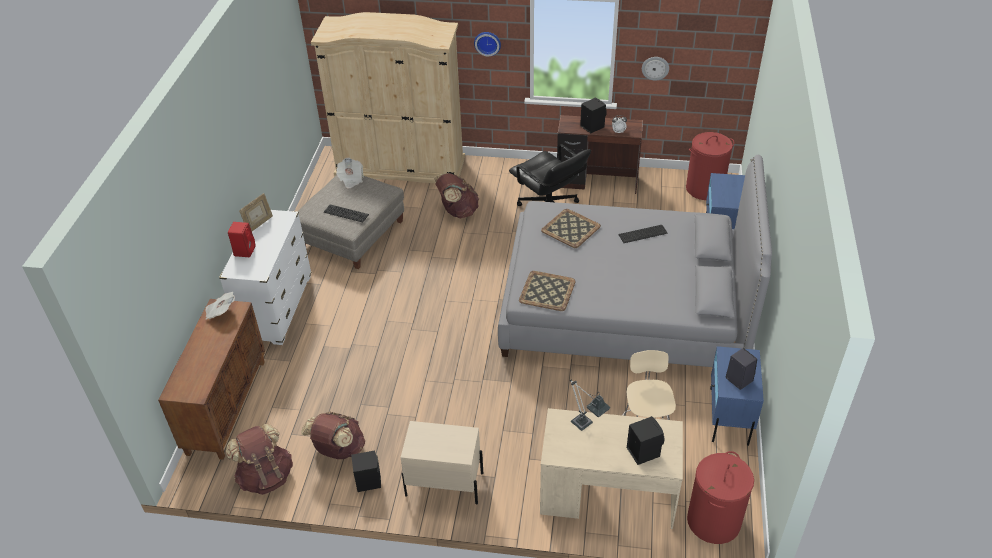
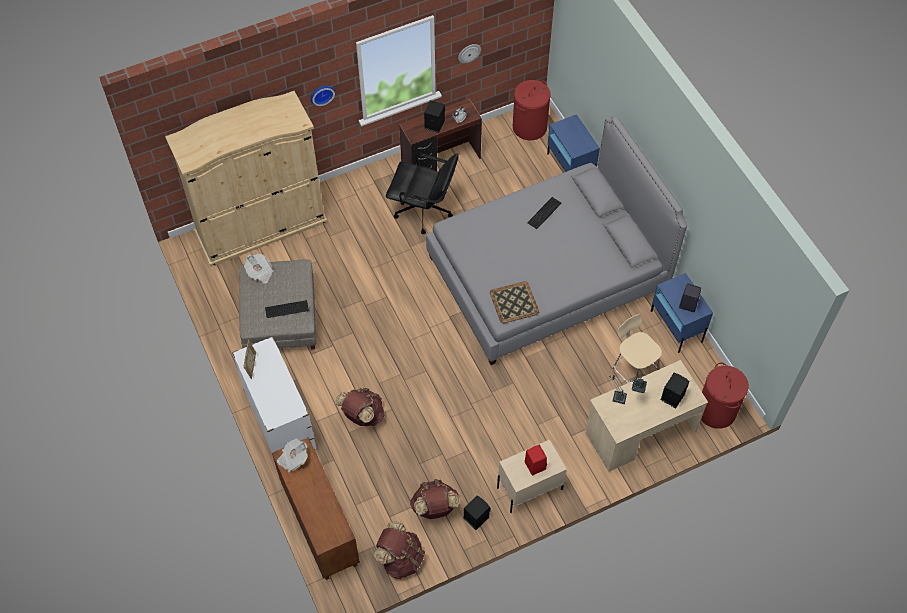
camera: 35 degrees left, 15 degrees up
red speaker [228,222,256,257] -> red speaker moved to [525,445,547,475]
brown backpack [434,173,479,218] -> brown backpack moved to [335,388,384,426]
tray [541,209,601,248] -> none

